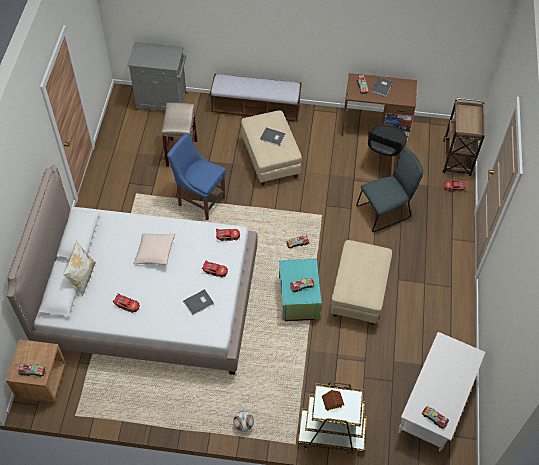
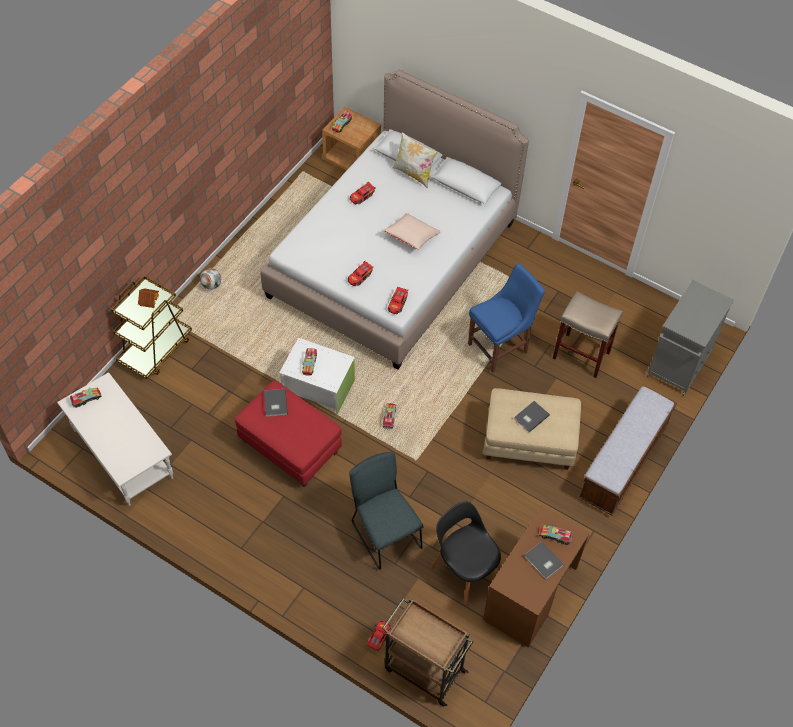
camera: 115 degrees right, 0 degrees up
grey book [183,289,214,315] -> grey book moved to [264,389,288,417]
turquoise storage box [279,259,322,321] -> white storage box [279,338,355,415]
beige ottoman [331,240,392,325] -> red ottoman [235,381,342,487]
grey chair [356,147,424,232] -> grey chair turned 150 degrees clockwise [349,452,424,570]

